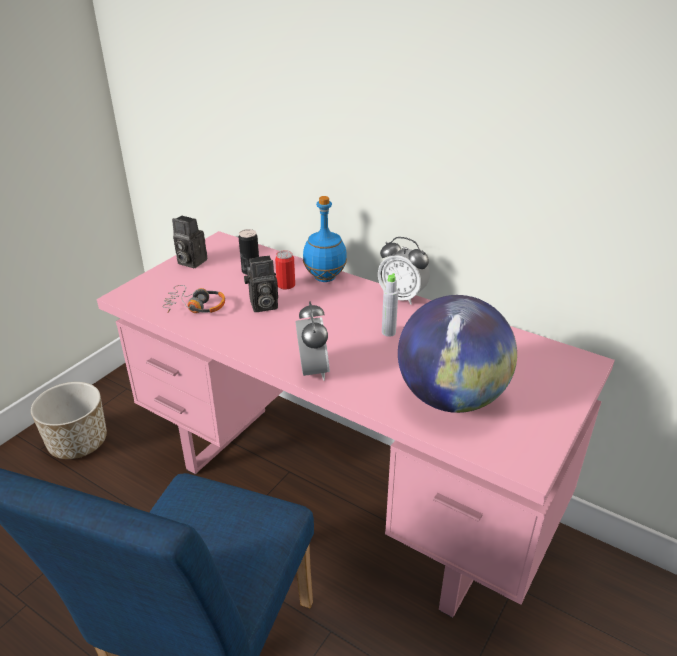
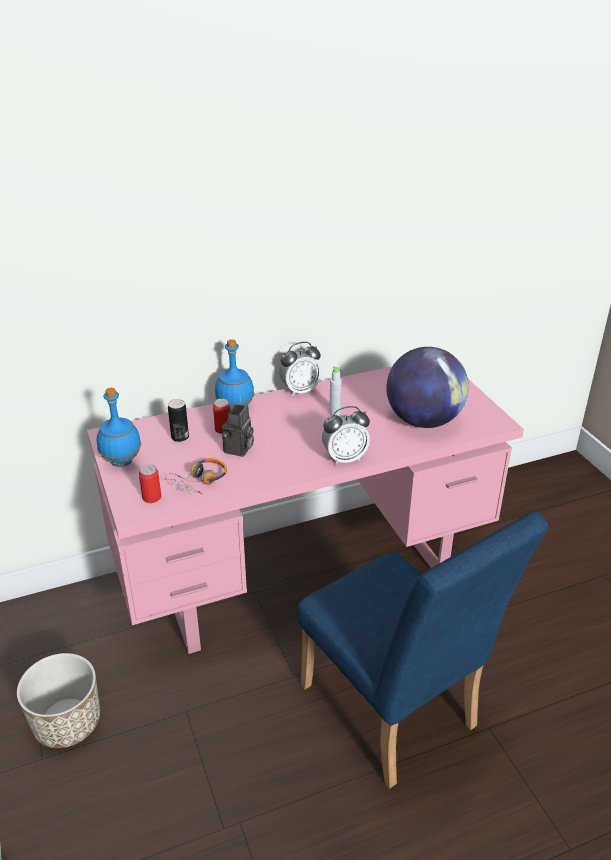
camera: 55 degrees left, 0 degrees up
camera [172,216,207,268] -> blue bottle [97,388,141,467]
alarm clock [296,301,330,381] -> alarm clock turned 135 degrees clockwise [322,406,370,465]
none -> can [139,464,161,503]

